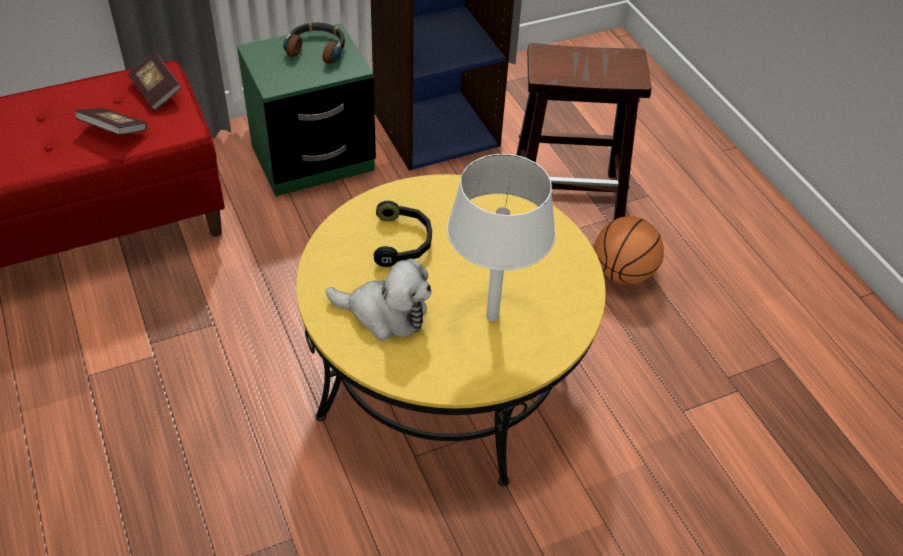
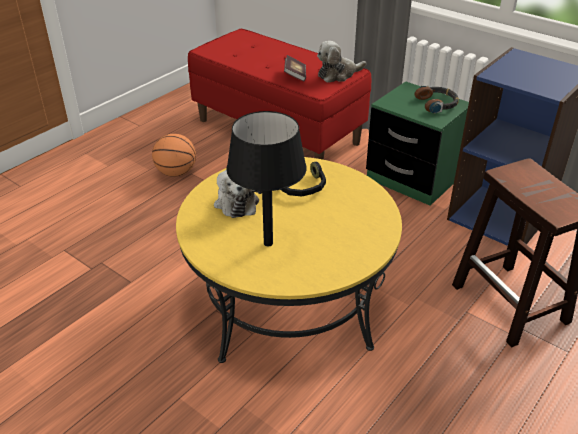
camera: 65 degrees right, 10 degrees down
book [128,52,182,111] -> plush toy [317,41,366,83]
white table lamp [447,154,556,321] -> black table lamp [226,111,306,246]
basketball [594,216,664,285] -> basketball moved to [152,134,196,177]

